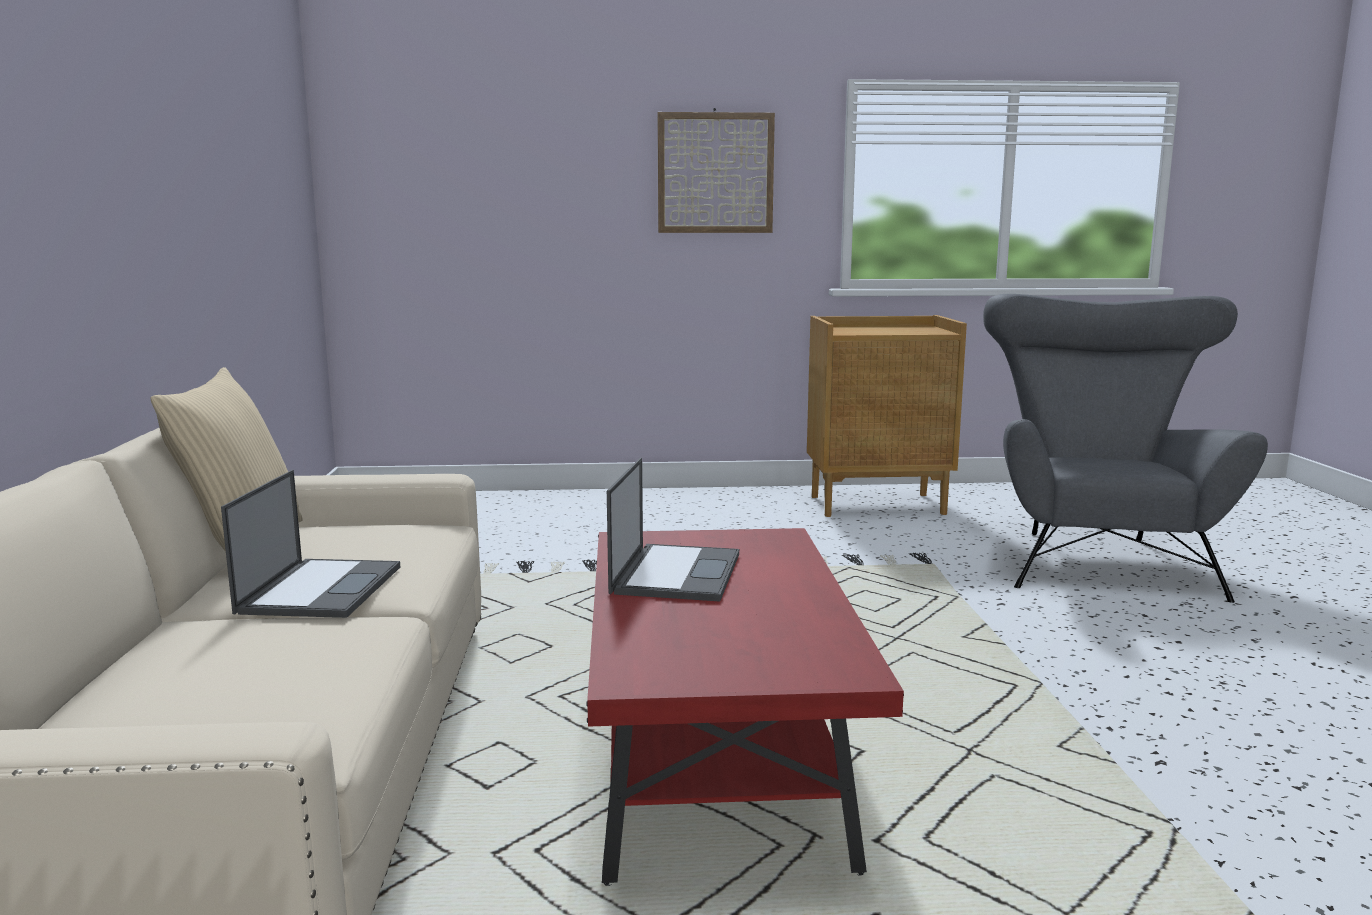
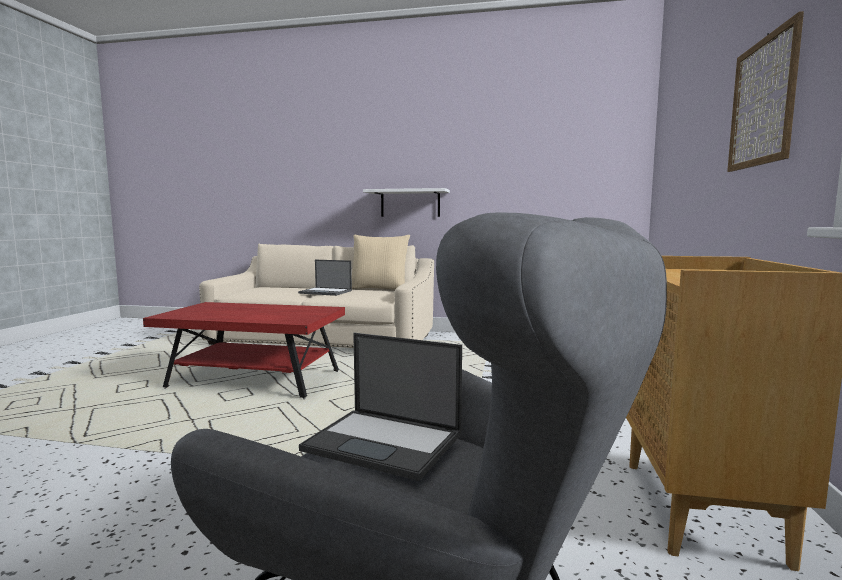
camera: 105 degrees right, 5 degrees down
laptop [607,458,739,601] -> laptop moved to [299,333,462,481]
none -> white shelf [363,188,450,217]

